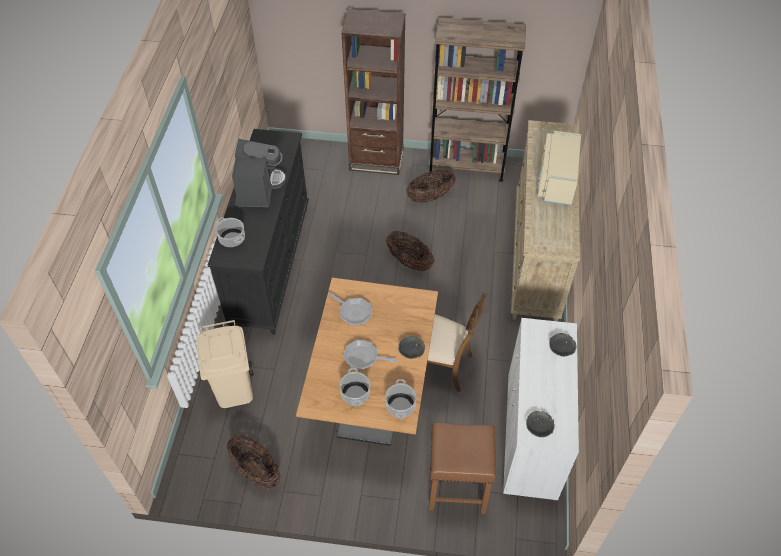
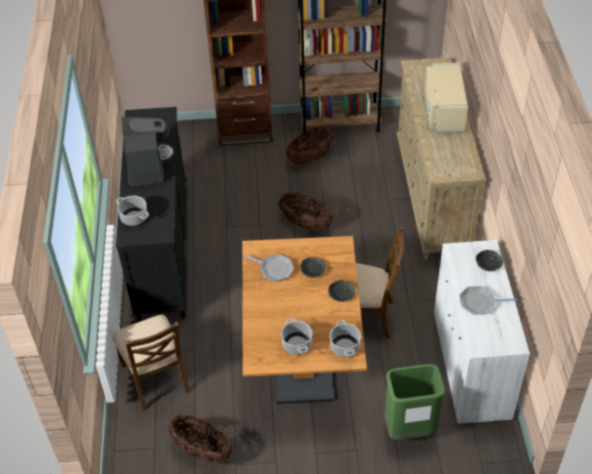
camera: 10 degrees left, 5 degrees down
beige trash can [196,320,254,408] -> brown chair [113,315,190,411]
frying pan [344,340,398,370] -> frying pan moved to [459,286,517,314]
brown stool [429,422,496,514] -> green trash can [385,364,445,440]
grey bowl [526,411,555,437] -> grey bowl moved to [300,257,326,278]

